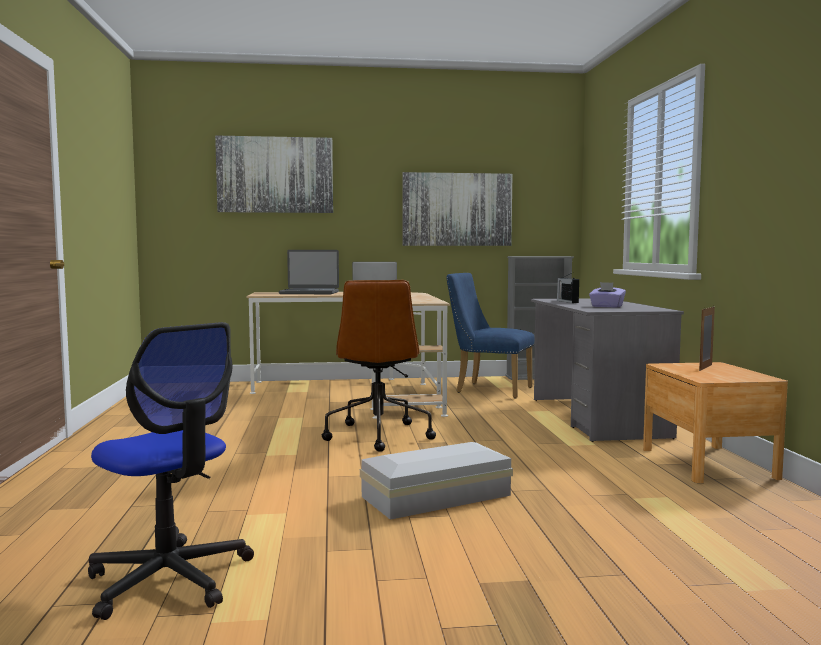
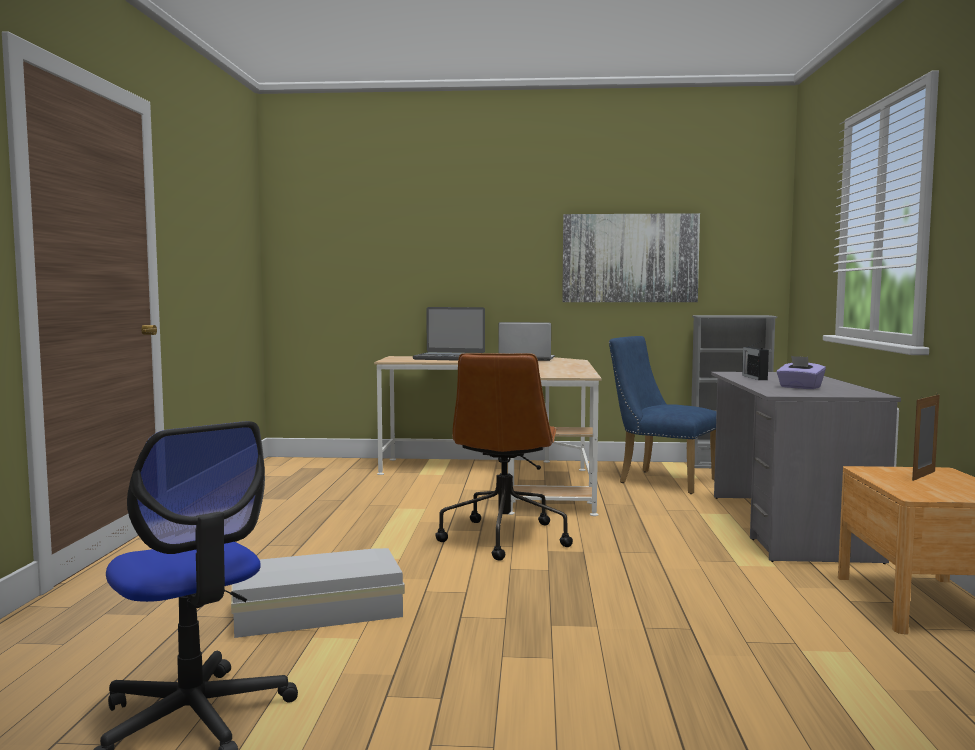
camera: 10 degrees right, 0 degrees up
picture [215,135,333,213] -> none
white storage box [360,442,513,520] -> white storage box moved to [231,548,405,638]

